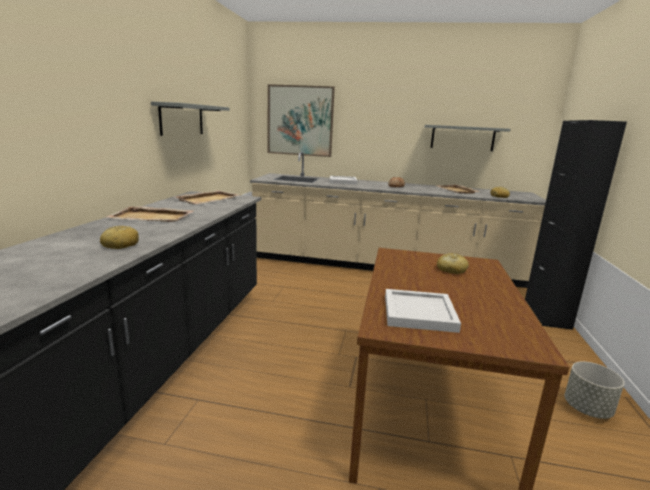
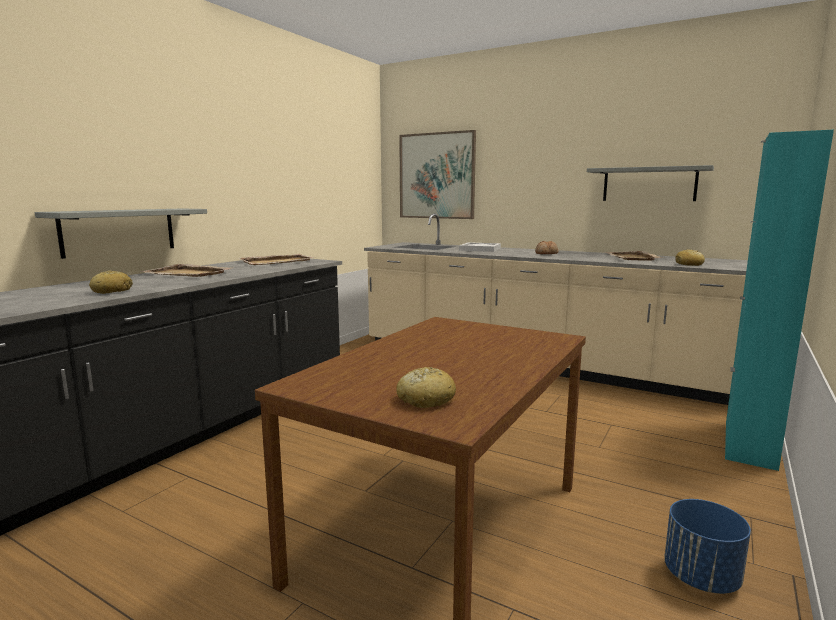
camera: 20 degrees right, 5 degrees down
grey shelf [151,101,229,136] -> grey shelf moved to [35,209,207,259]
white tray [385,289,461,333] -> none
bread [437,253,469,274] -> bread moved to [396,367,456,408]
black cabinet [525,120,627,330] -> turquoise cabinet [725,130,834,471]
grey planter [565,362,624,419] -> blue planter [664,499,751,594]

